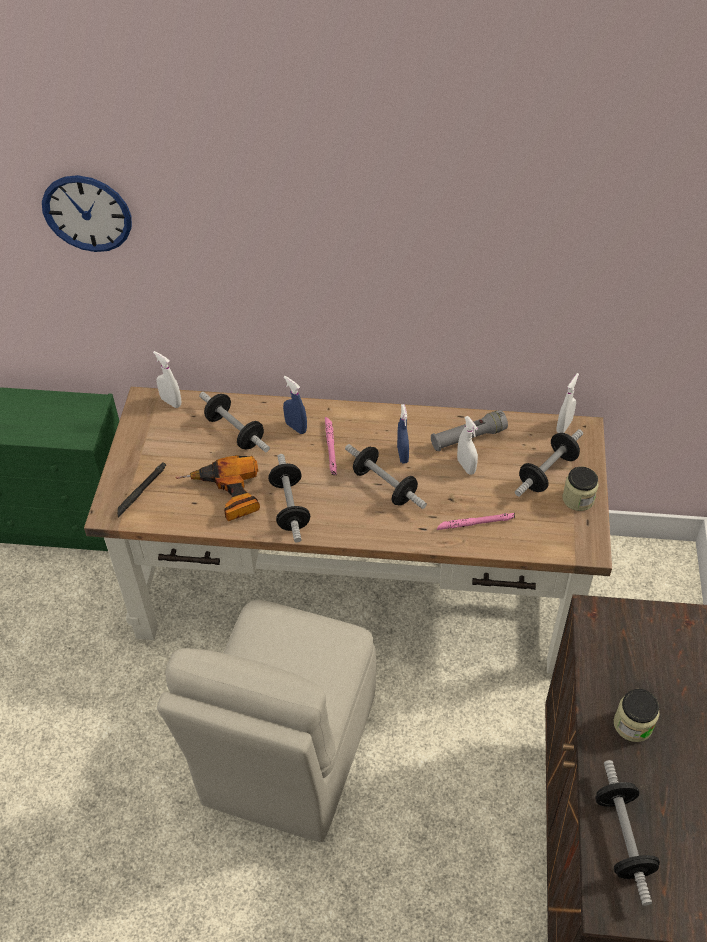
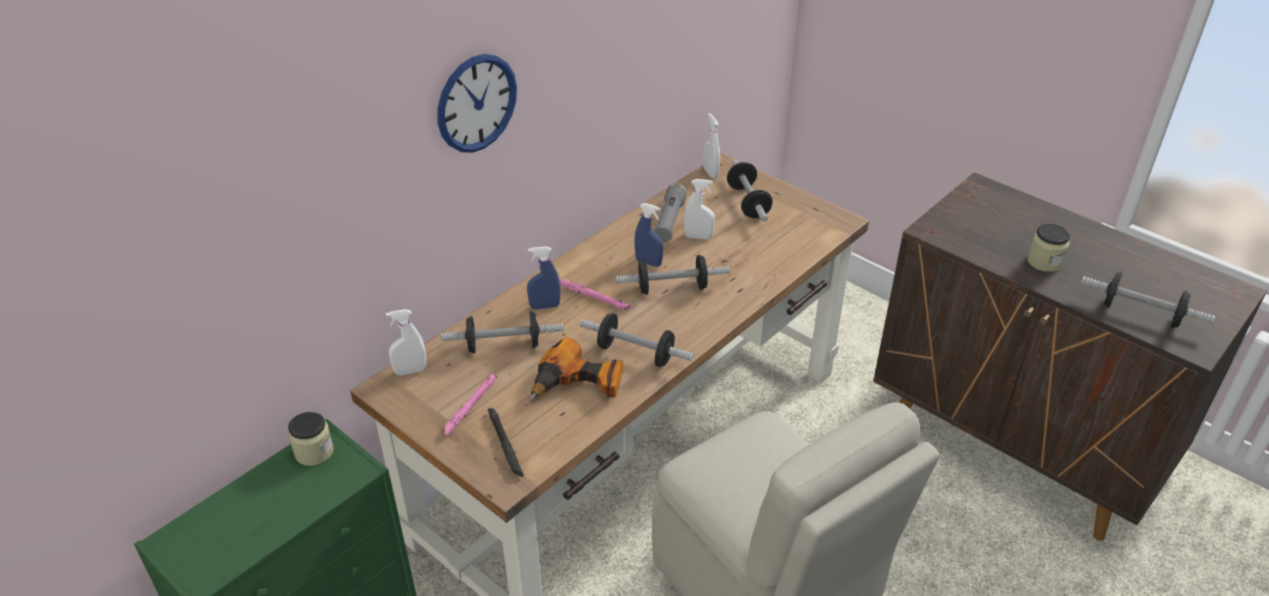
camera: 55 degrees left, 10 degrees down
wall clock [42,175,132,252] -> wall clock moved to [437,54,517,153]
pink flashlight [437,513,515,530] -> pink flashlight moved to [445,373,497,437]
jar [562,467,599,511] -> jar moved to [288,412,334,466]

